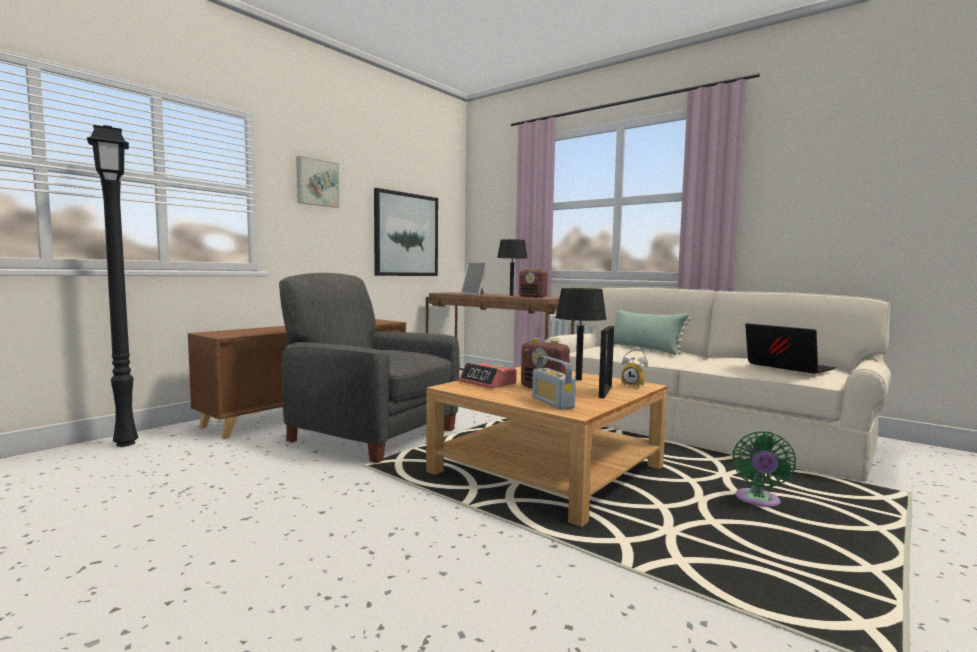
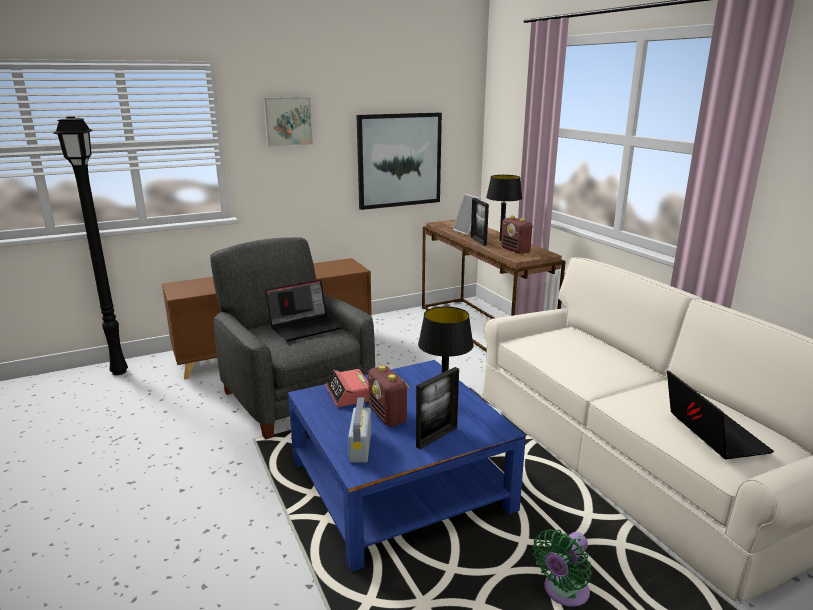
camera: 25 degrees right, 15 degrees up
beige coffee table [426,366,667,527] -> blue coffee table [288,360,526,572]
green pillow [613,309,691,355] -> none
alarm clock [622,349,648,388] -> none
none -> laptop [265,280,342,341]
none -> picture frame [471,198,489,246]

